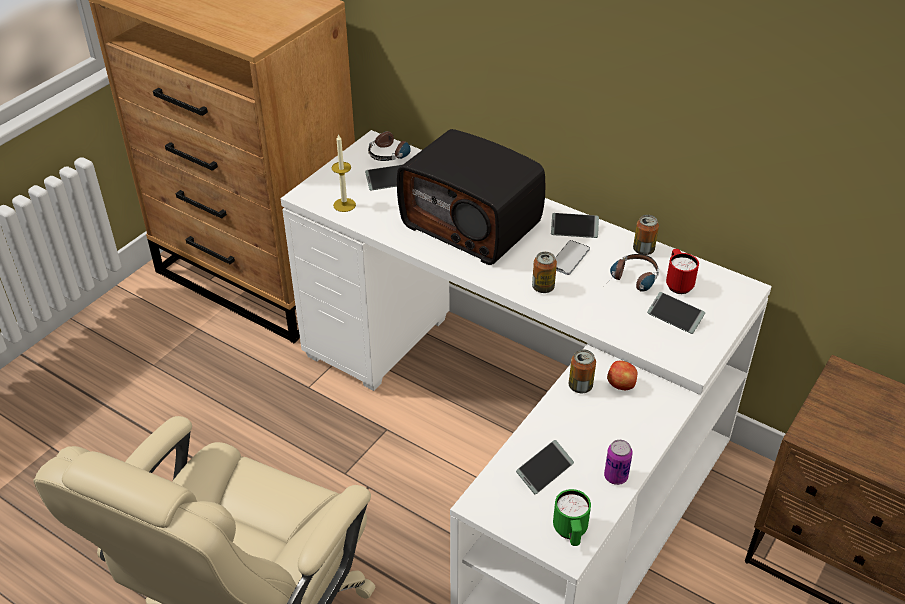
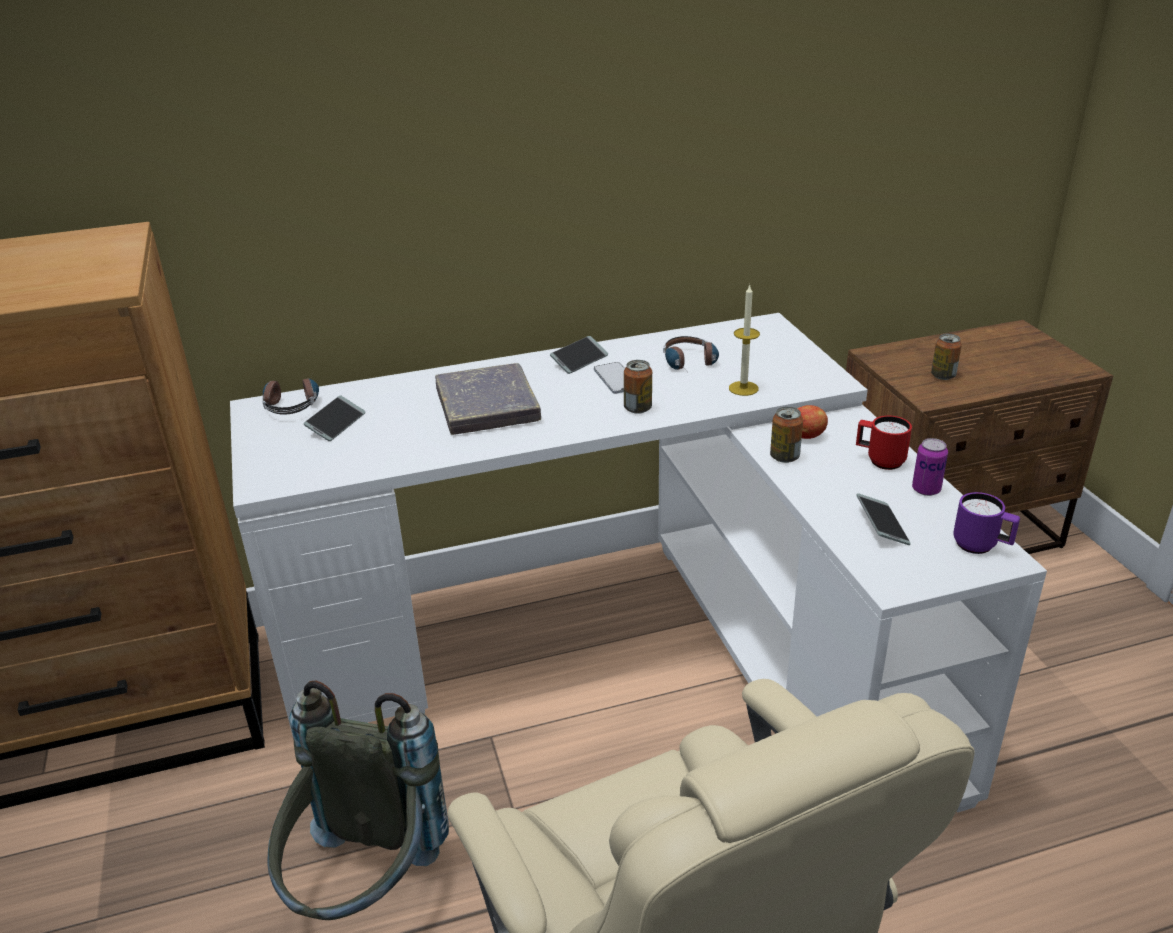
camera: 50 degrees left, 10 degrees down
candle [332,134,356,212] -> candle moved to [729,284,760,396]
radio [397,129,545,265] -> grey book [435,363,541,435]
green mug [553,489,591,546] -> purple mug [953,492,1020,554]
can [633,215,659,255] -> can moved to [931,334,962,380]
phone [647,292,705,334] -> none
red mug [666,249,699,294] -> red mug moved to [856,416,912,470]
none -> grey backpack [267,681,449,920]

